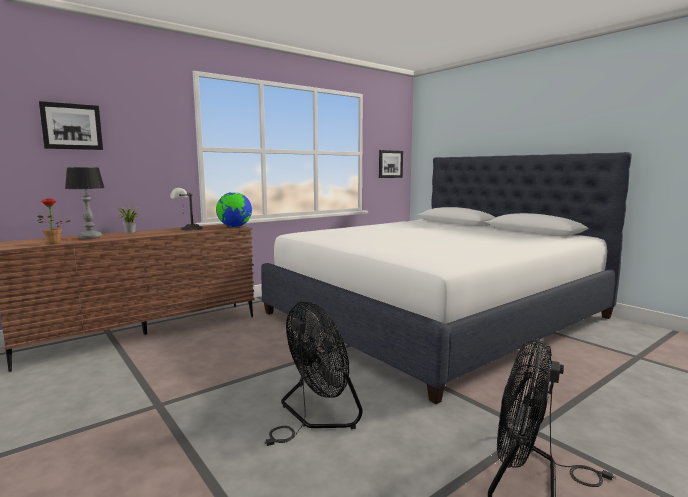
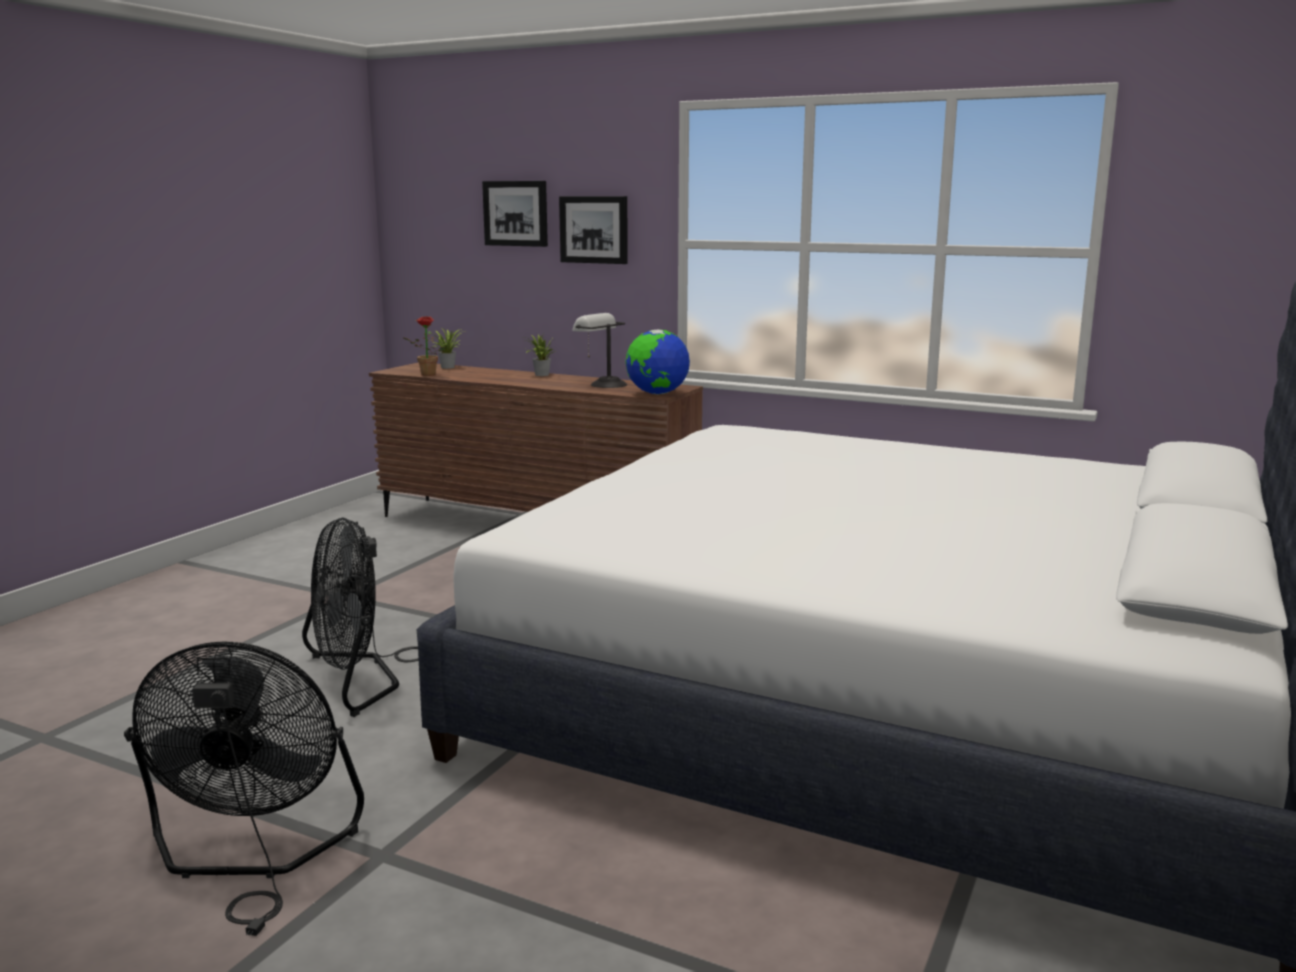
camera: 65 degrees right, 5 degrees up
table lamp [65,167,104,239] -> none
black fan [265,302,363,446] -> black fan turned 120 degrees clockwise [302,518,419,717]
picture [379,150,403,178] -> picture moved to [559,196,628,264]
none -> potted plant [433,329,462,369]

